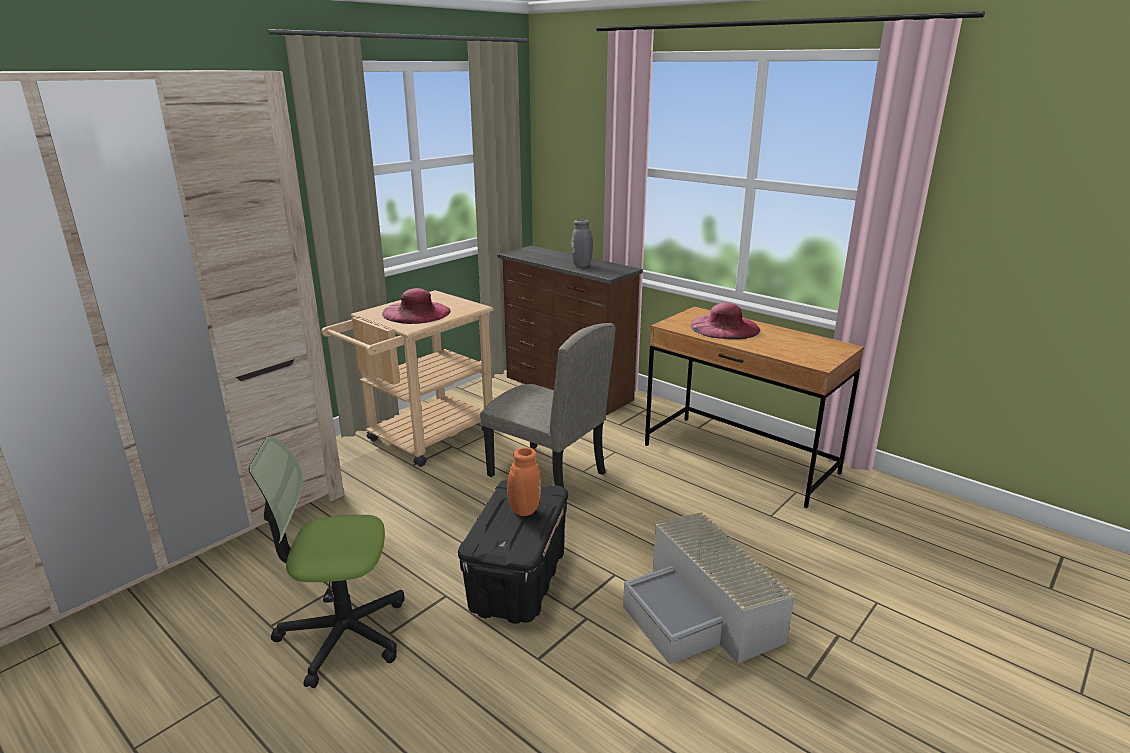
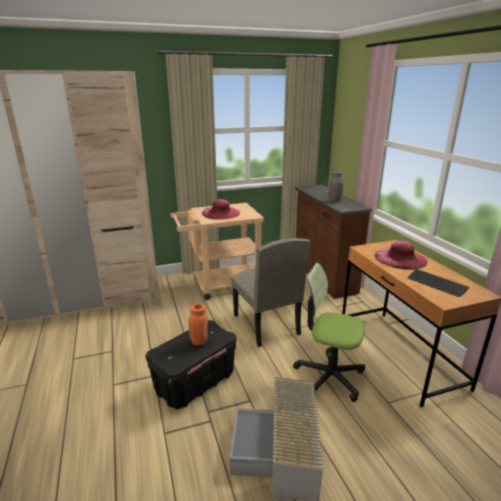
camera: 30 degrees right, 0 degrees up
office chair [249,436,405,688] -> office chair moved to [293,263,365,402]
none -> keyboard [408,269,469,297]

